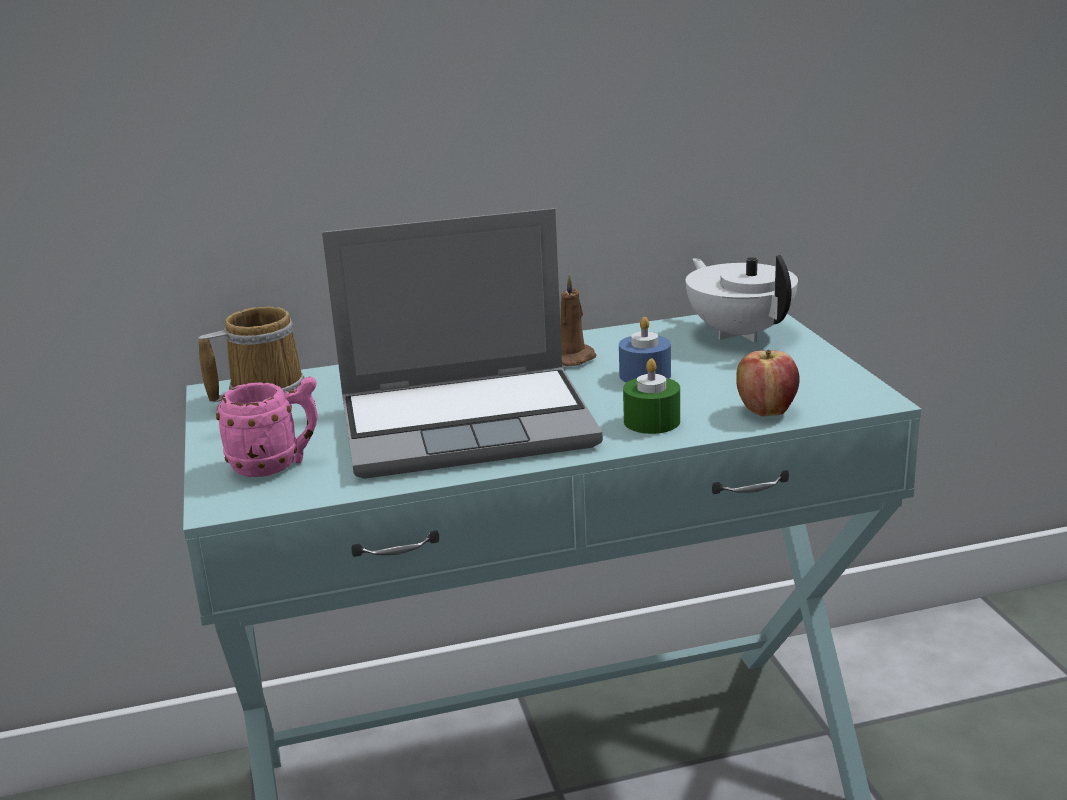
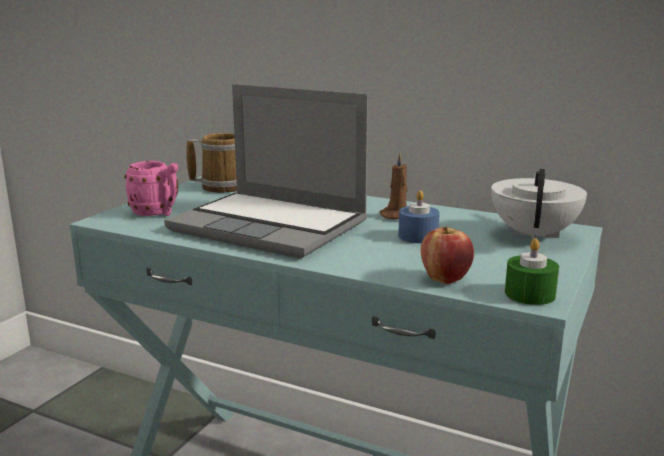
camera: 40 degrees right, 5 degrees down
green candle [623,358,680,434] -> green candle moved to [505,238,559,305]

